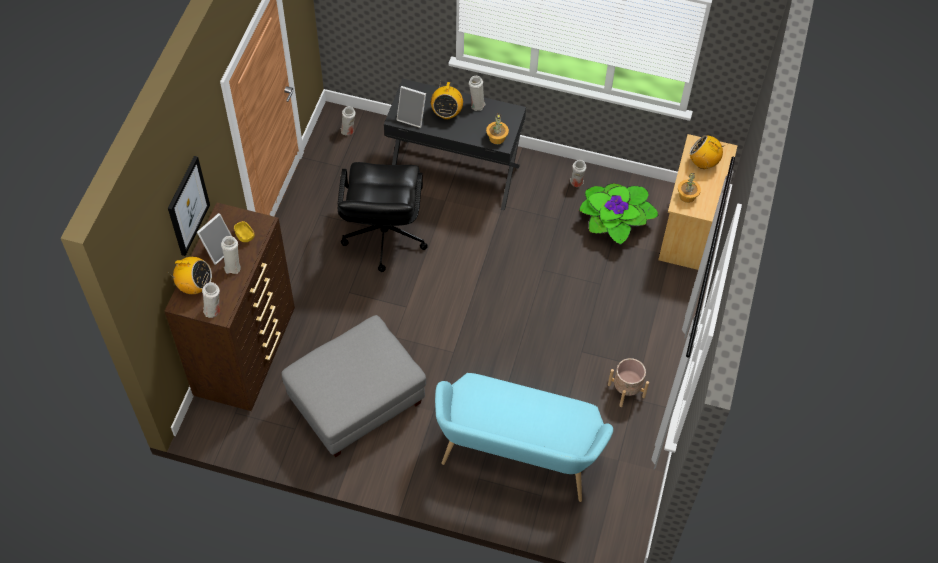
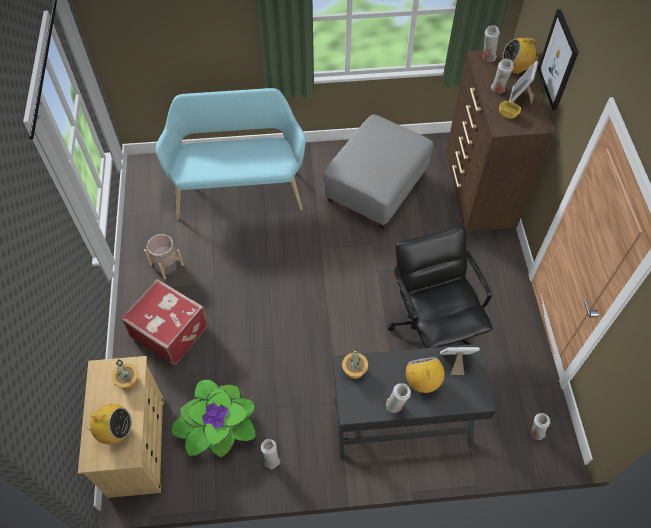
camera: 160 degrees right, 0 degrees up
none -> red suitcase [121,279,208,365]

